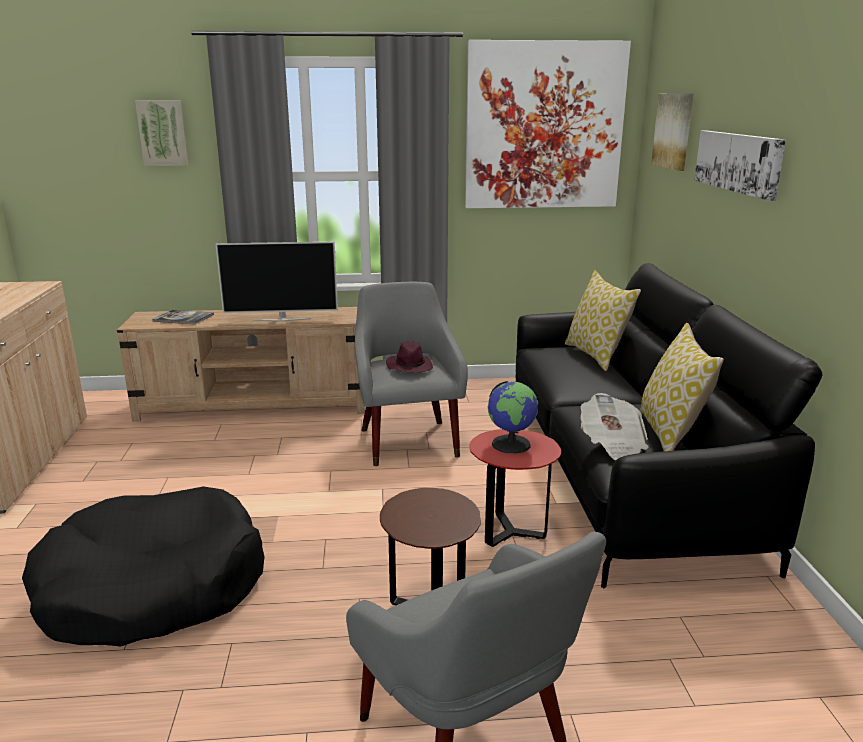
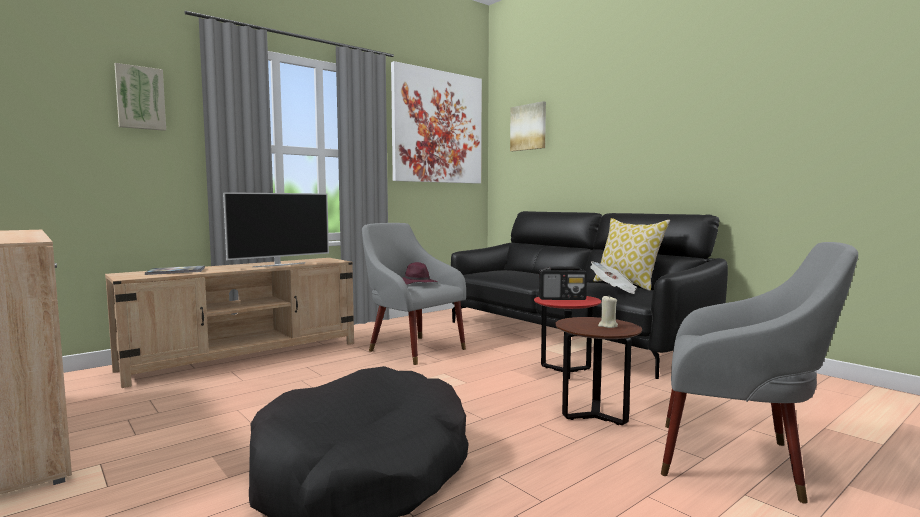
camera: 35 degrees left, 15 degrees down
globe [488,381,538,454] -> radio [539,266,587,300]
pillow [565,270,641,371] -> none
picture [694,131,786,201] -> none
none -> beige candle [598,295,618,328]

